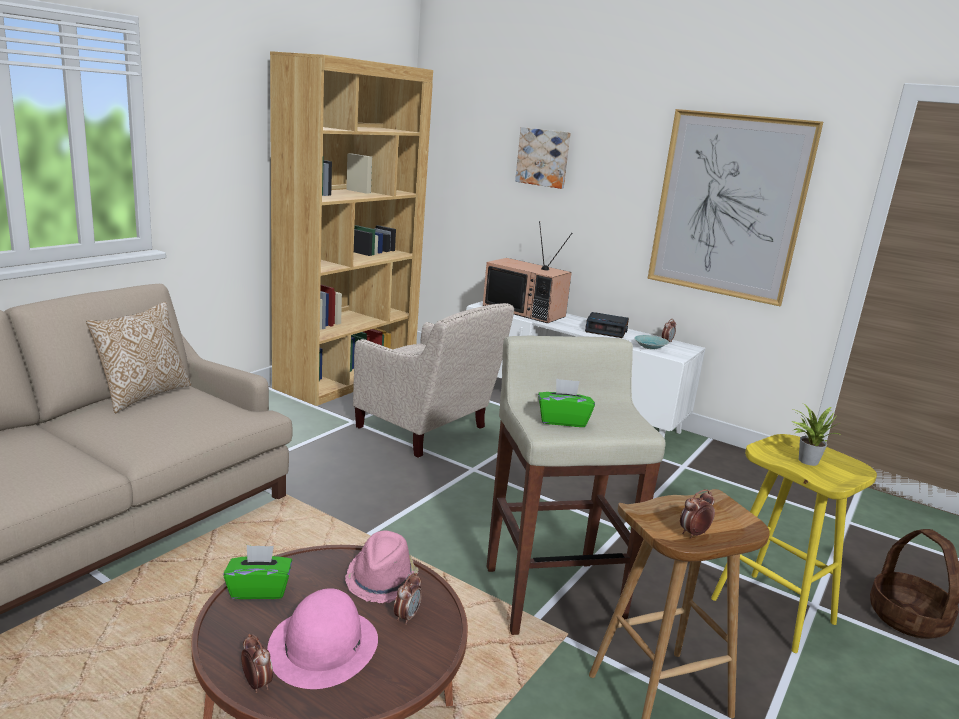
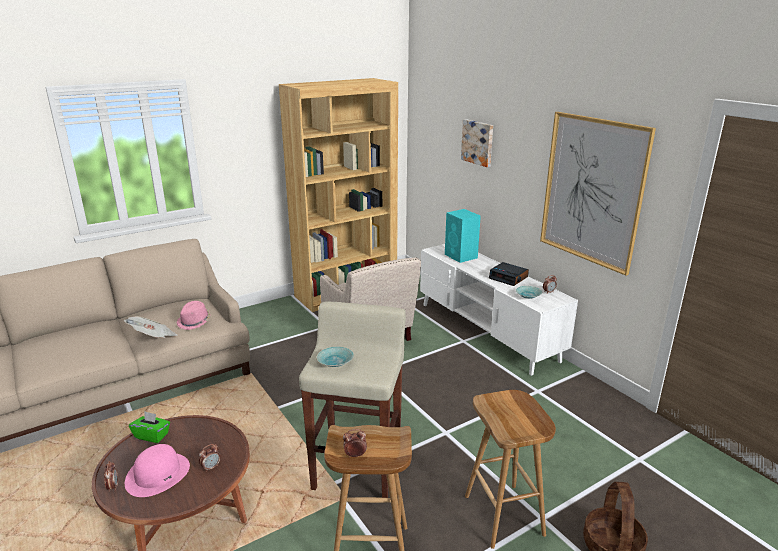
camera: 25 degrees right, 5 degrees up
pillow [86,302,192,413] -> none
pink hat [345,530,419,603] -> pink hat moved to [177,301,210,330]
television [483,221,573,323] -> turquoise speaker [445,209,481,263]
green tissue box [538,378,595,427] -> turquoise bowl [317,347,354,367]
yellow stool [711,434,877,653] -> brown stool [465,390,556,549]
potted plant [791,403,840,466] -> none
none -> newspaper [123,316,178,338]

